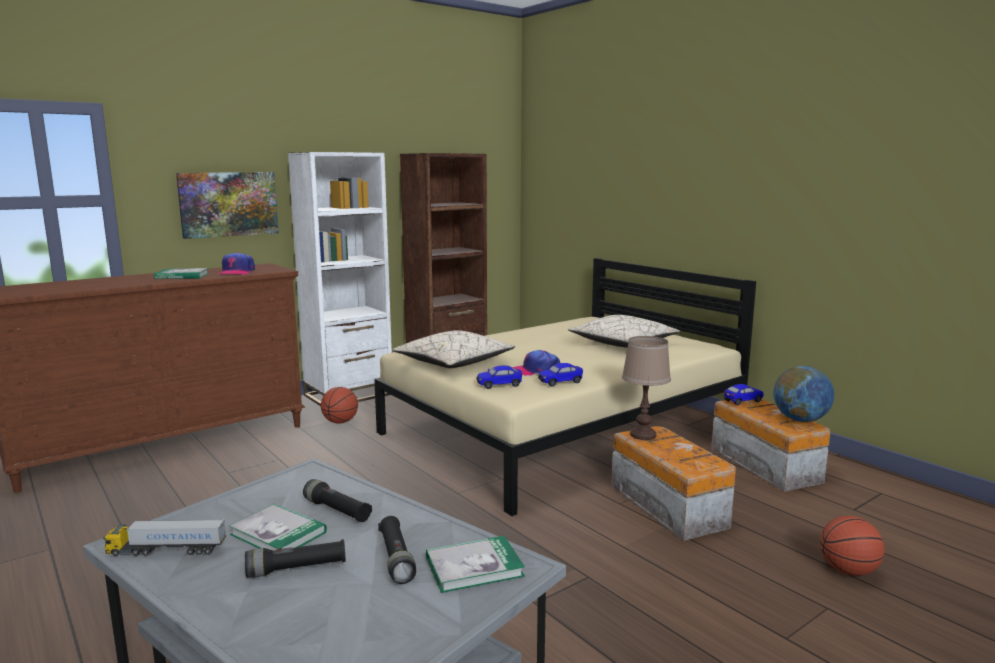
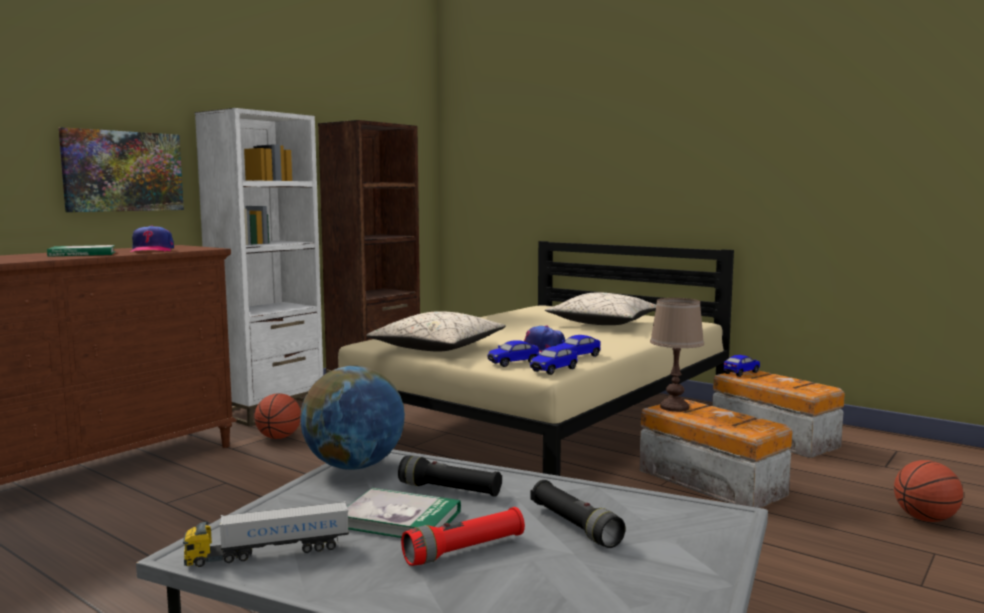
camera: 15 degrees left, 5 degrees down
black flashlight [245,539,346,578] -> red flashlight [401,507,525,566]
book [426,536,525,593] -> none
globe [774,366,834,422] -> globe moved to [300,366,405,470]
none -> toy car [530,346,578,375]

